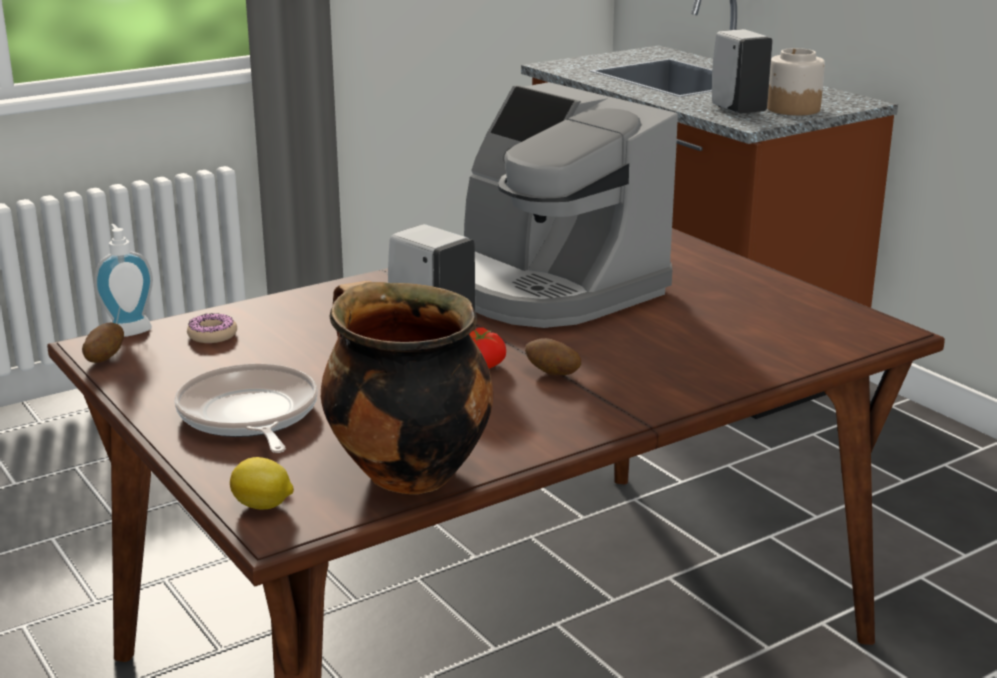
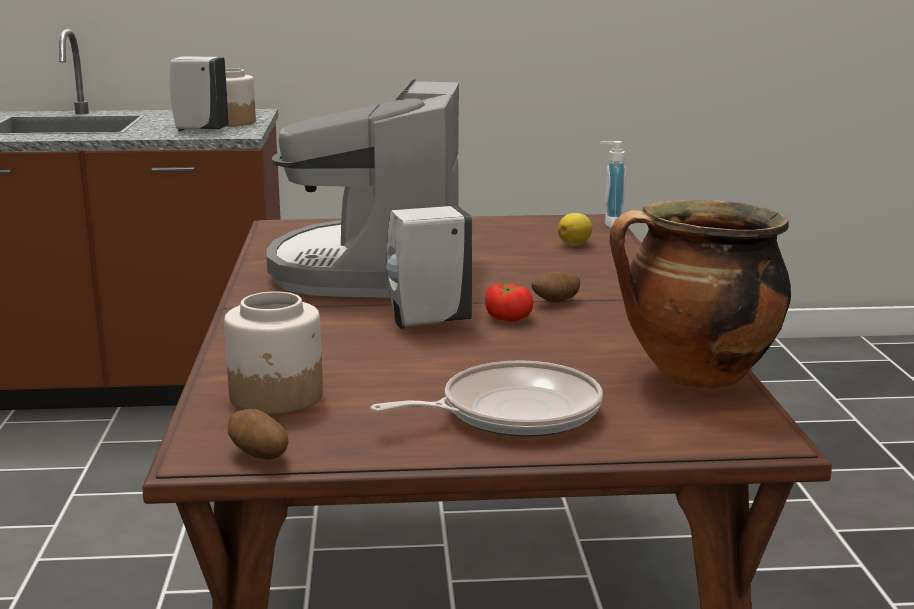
camera: 60 degrees left, 5 degrees down
soap dispenser [94,224,153,337] -> soap dispenser moved to [599,141,626,228]
frying pan [174,364,318,453] -> frying pan turned 150 degrees clockwise [370,360,603,437]
donut [187,313,237,343] -> jar [224,292,323,415]
lemon [230,457,294,509] -> lemon moved to [558,213,592,246]
coffee machine [464,82,678,328] -> coffee machine turned 105 degrees clockwise [267,79,459,298]

